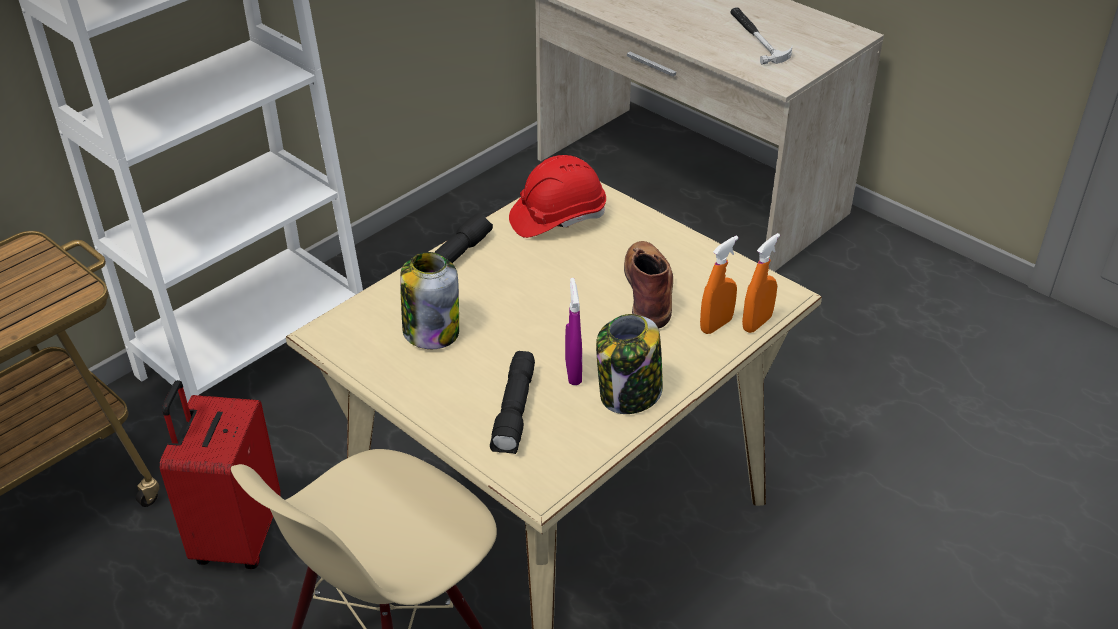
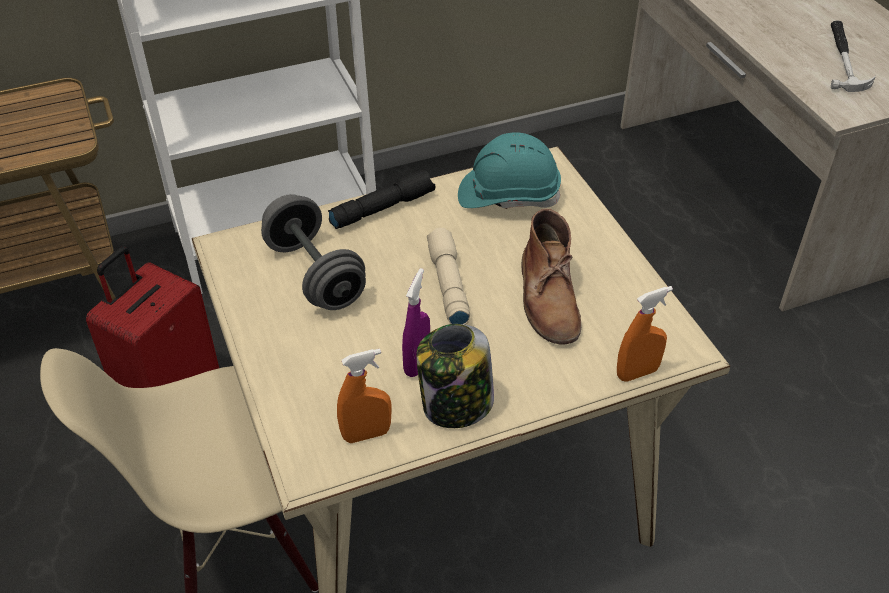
camera: 25 degrees right, 5 degrees up
jar [400,252,459,349] -> grey dumbbell [261,194,366,310]
black flashlight [490,351,535,454] -> none
red hard hat [509,155,606,238] -> turquoise hard hat [458,132,561,209]
brown boot [624,241,673,329] -> brown boot turned 150 degrees clockwise [521,209,581,344]
orange spray bottle [700,235,739,334] -> orange spray bottle moved to [337,349,392,443]
none -> beige flashlight [427,228,470,325]

